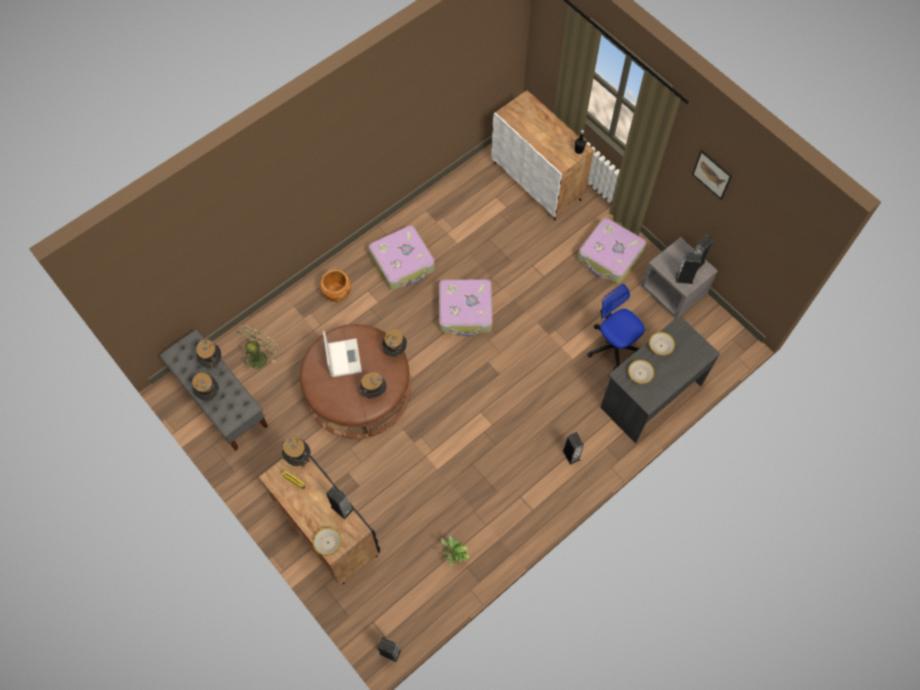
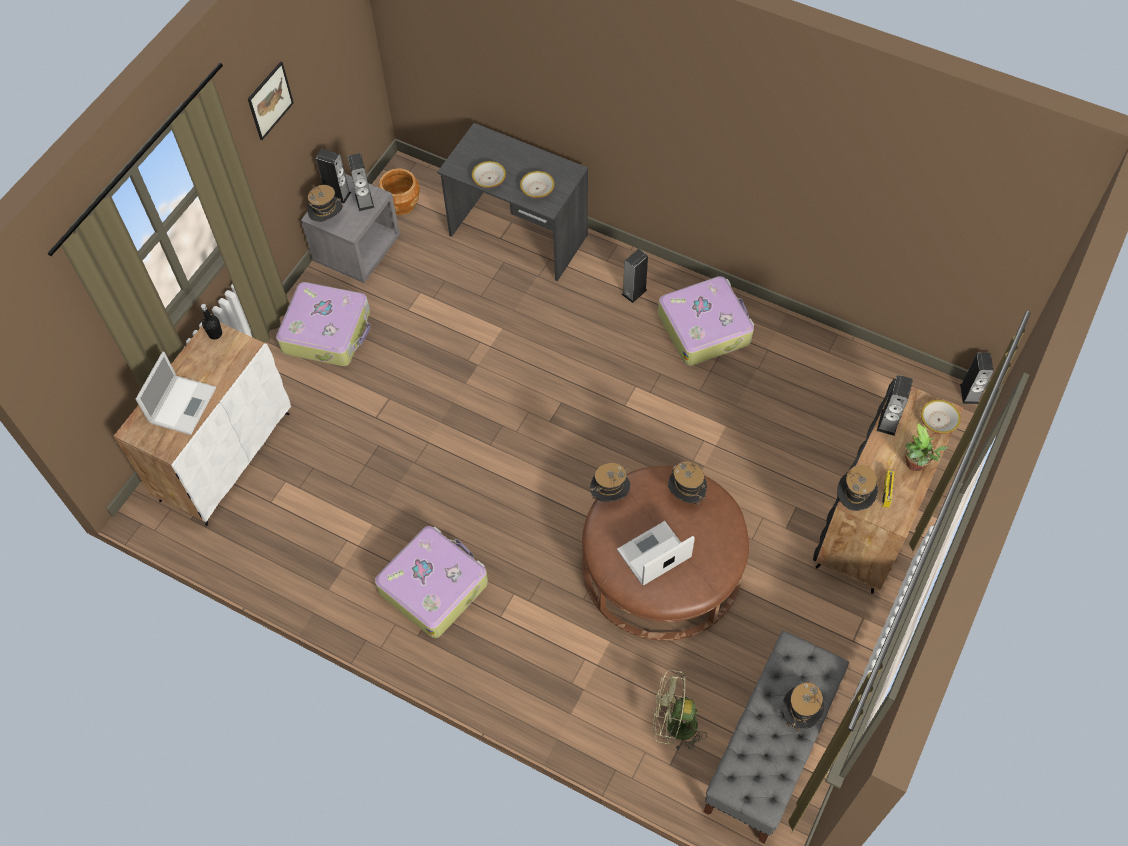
camera: 110 degrees left, 5 degrees down
hat [196,340,221,370] -> hat moved to [308,184,343,222]
brown planter [320,270,351,302] -> brown planter moved to [378,168,419,215]
suitcase [439,279,492,337] -> suitcase moved to [658,276,754,366]
potted plant [441,535,470,567] -> potted plant moved to [905,423,948,471]
office chair [587,284,645,370] -> none
none -> laptop [136,352,216,435]

